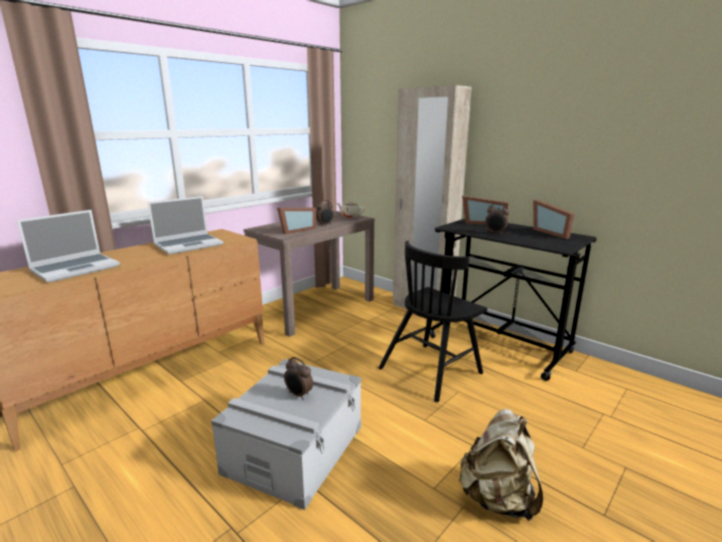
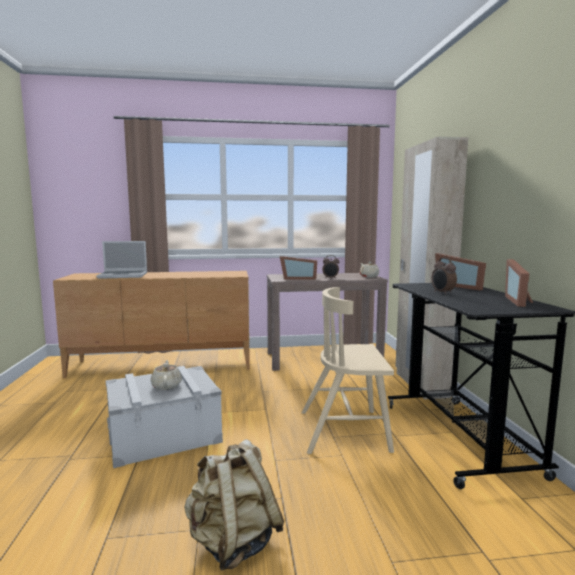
camera: 40 degrees right, 10 degrees down
laptop [147,196,223,255] -> none
alarm clock [284,357,313,400] -> beige teapot [151,360,182,390]
black chair [378,241,487,402] -> beige chair [301,287,394,454]

